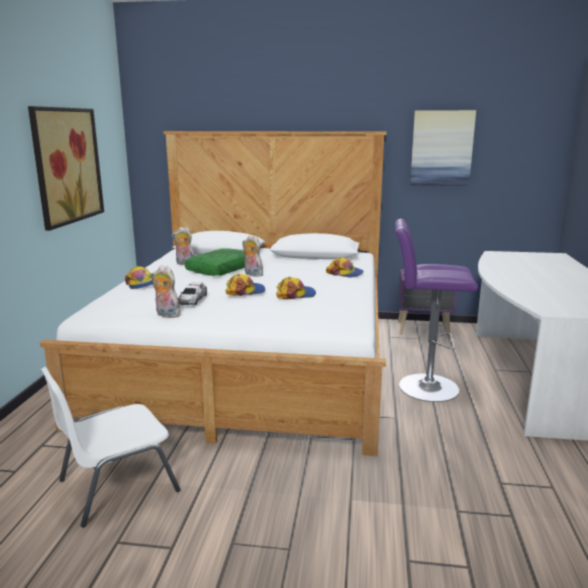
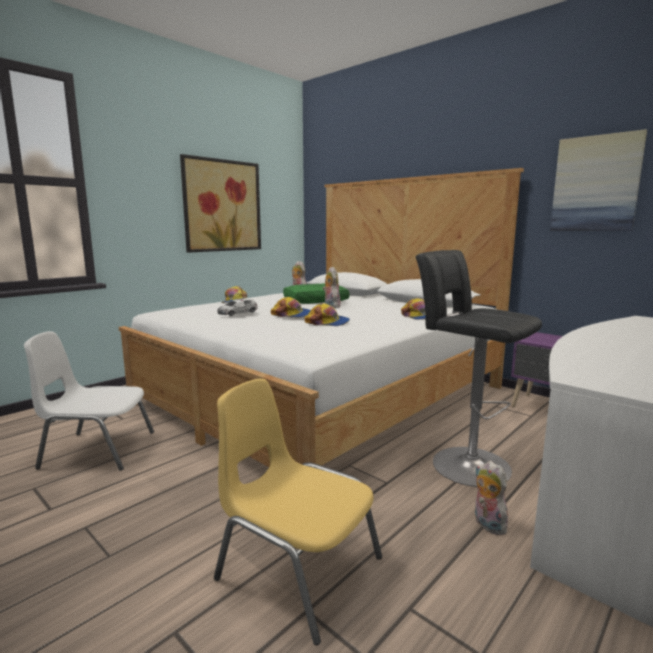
camera: 35 degrees right, 5 degrees down
plush toy [151,265,180,318] -> plush toy moved to [475,461,511,535]
purple stool [395,219,478,402] -> black stool [416,250,542,487]
none -> yellow chair [214,379,382,645]

